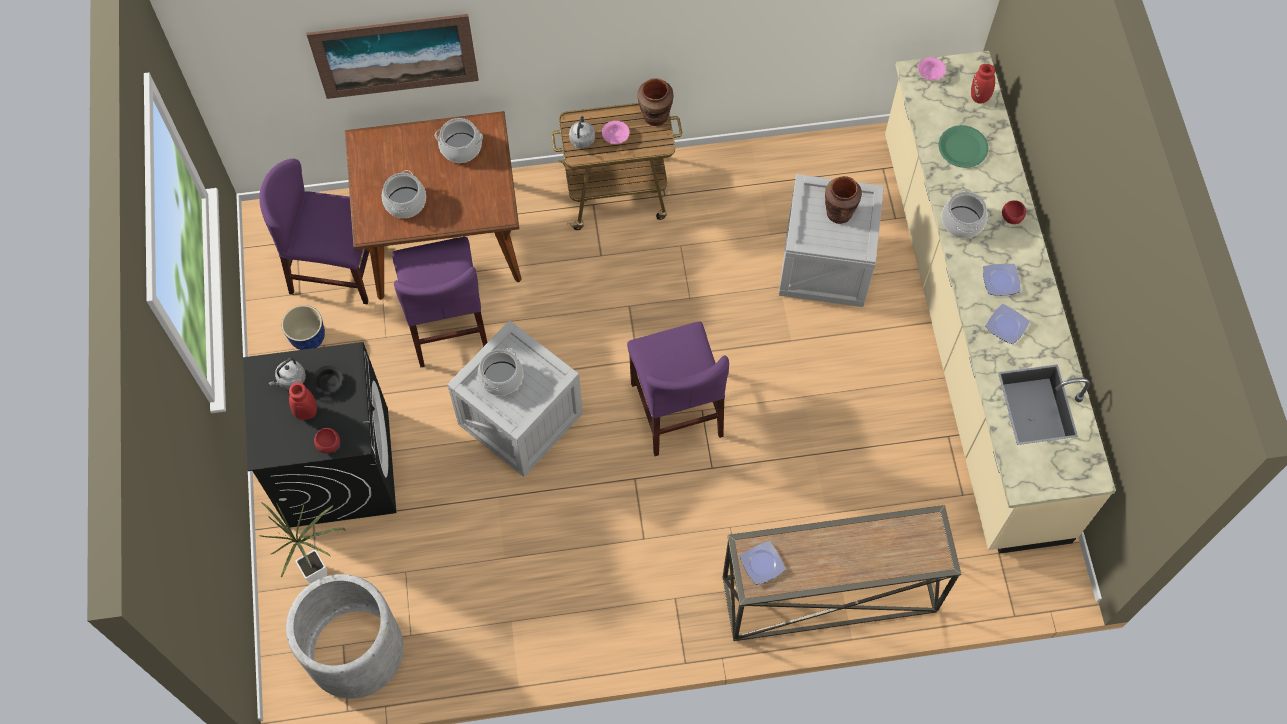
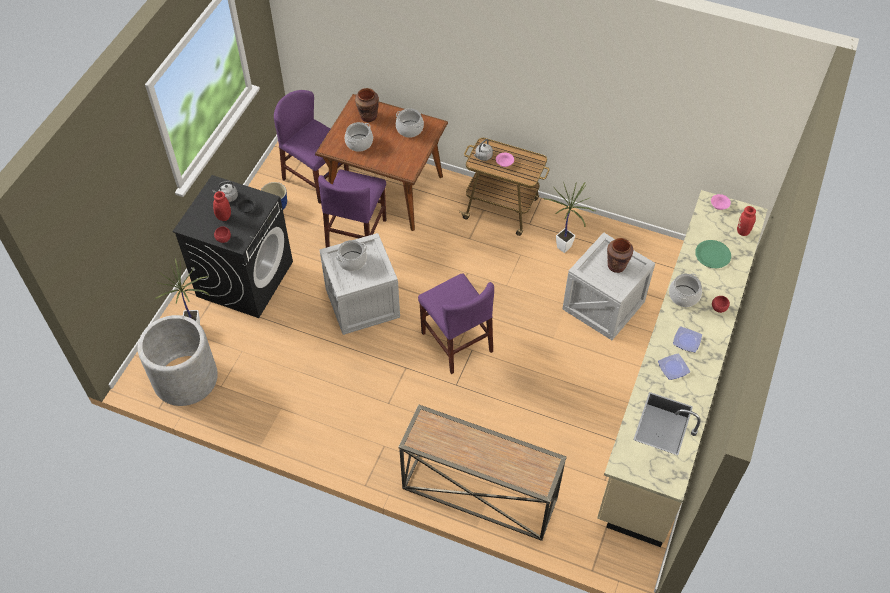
camera: 30 degrees right, 10 degrees down
picture [307,14,479,99] -> none
purple chair [627,322,729,456] -> purple chair turned 45 degrees counterclockwise [418,273,494,374]
brown vase [637,78,674,126] -> brown vase moved to [355,88,379,122]
plate [740,541,786,585] -> none
none -> potted plant [543,181,595,253]

